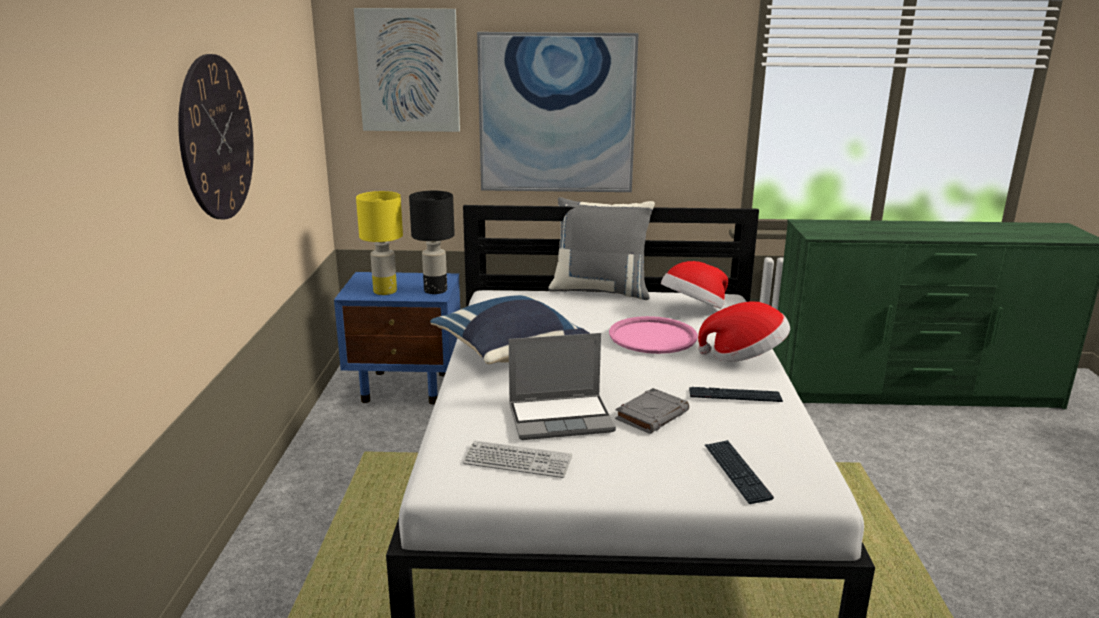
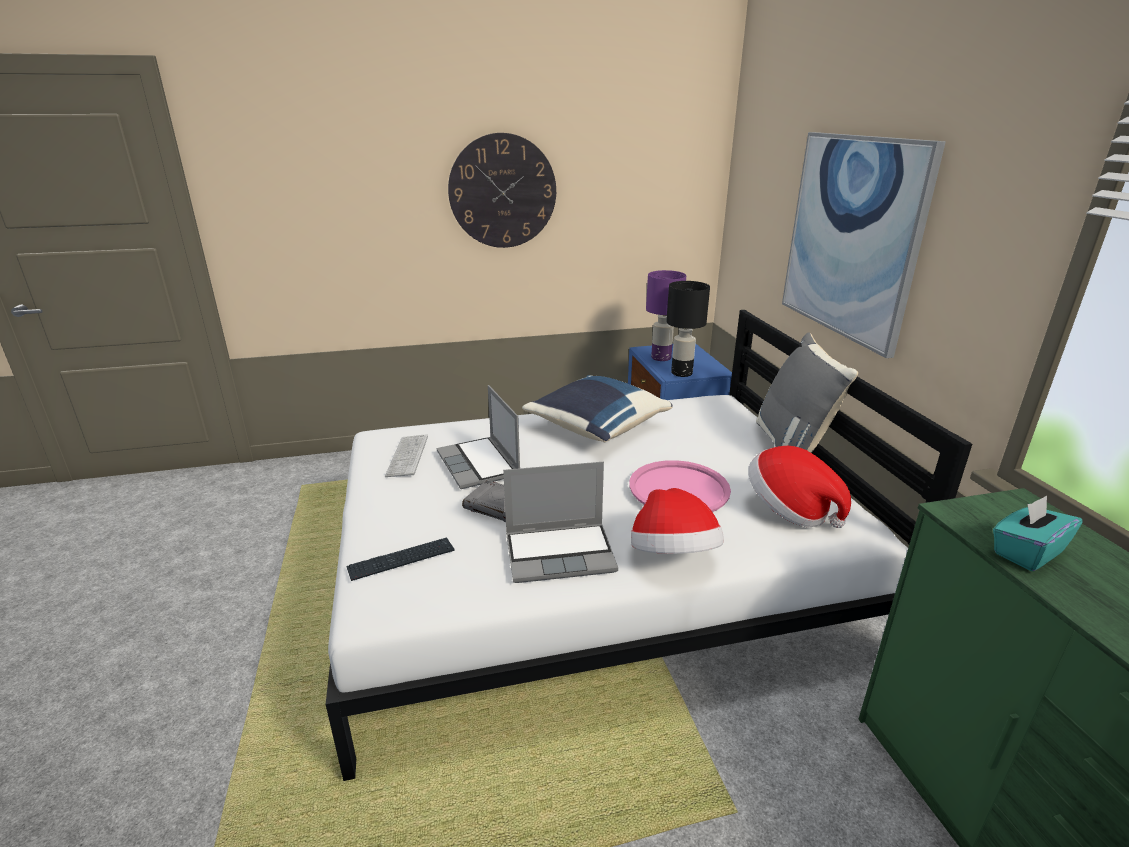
camera: 75 degrees right, 5 degrees up
picture [354,8,460,132] -> none
yellow table lamp [356,191,403,295] -> purple table lamp [646,270,686,361]
keyboard [689,387,783,402] -> laptop [503,462,618,583]
none -> turquoise tissue box [993,496,1082,571]

